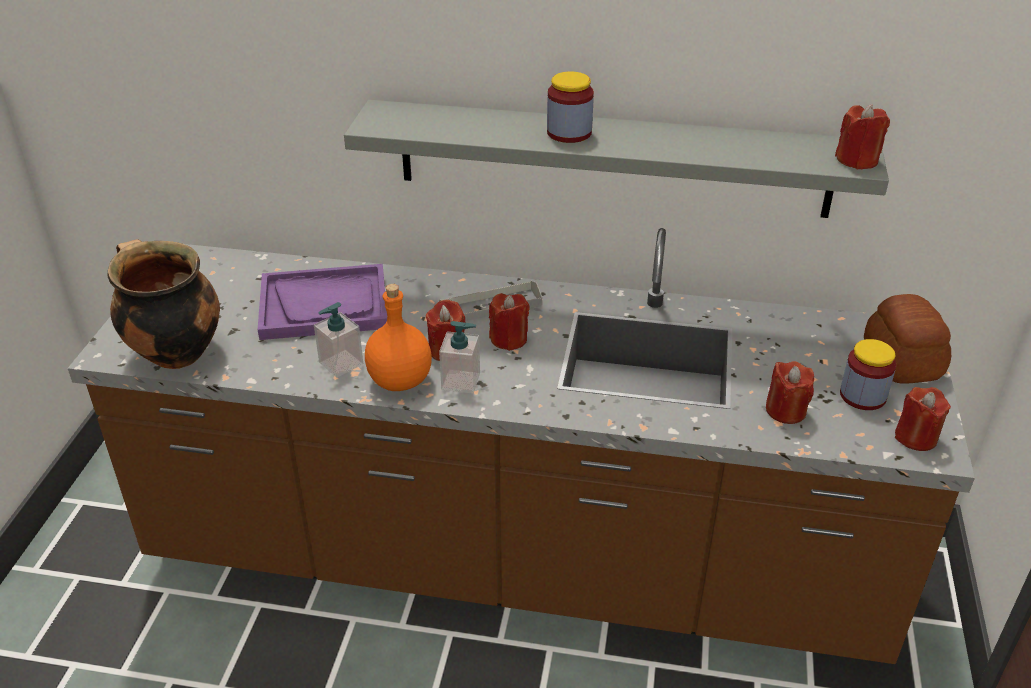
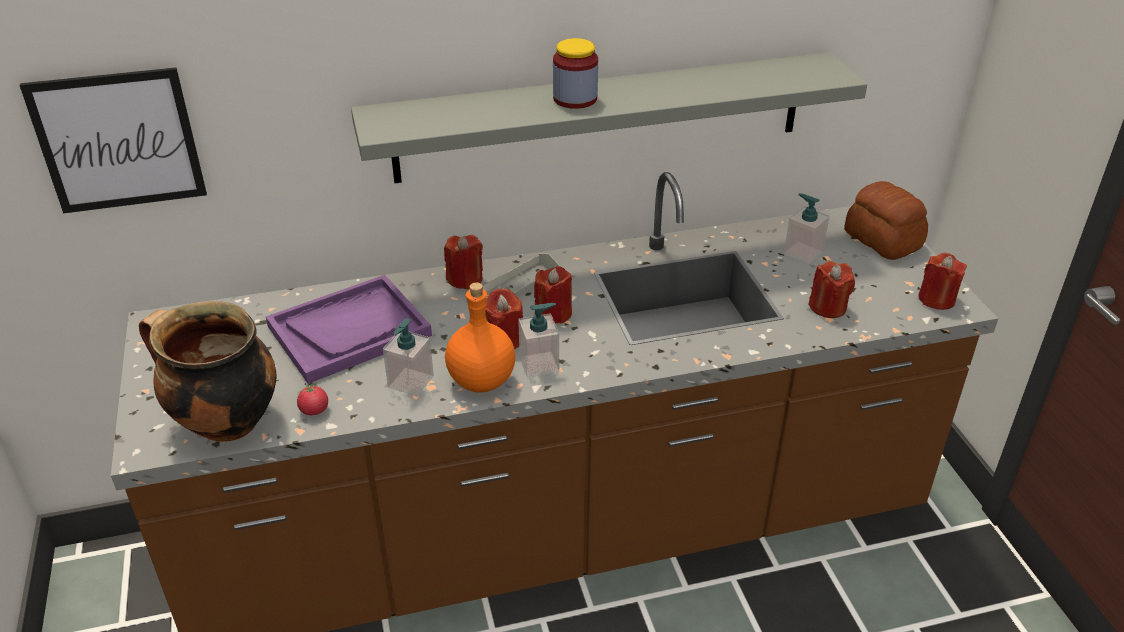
camera: 25 degrees left, 0 degrees up
red candle [835,104,890,169] -> red candle moved to [444,235,483,290]
jar [840,339,897,410] -> none
none -> picture [20,67,207,213]
none -> tomato [297,382,328,415]
none -> soap dispenser [784,193,830,264]

